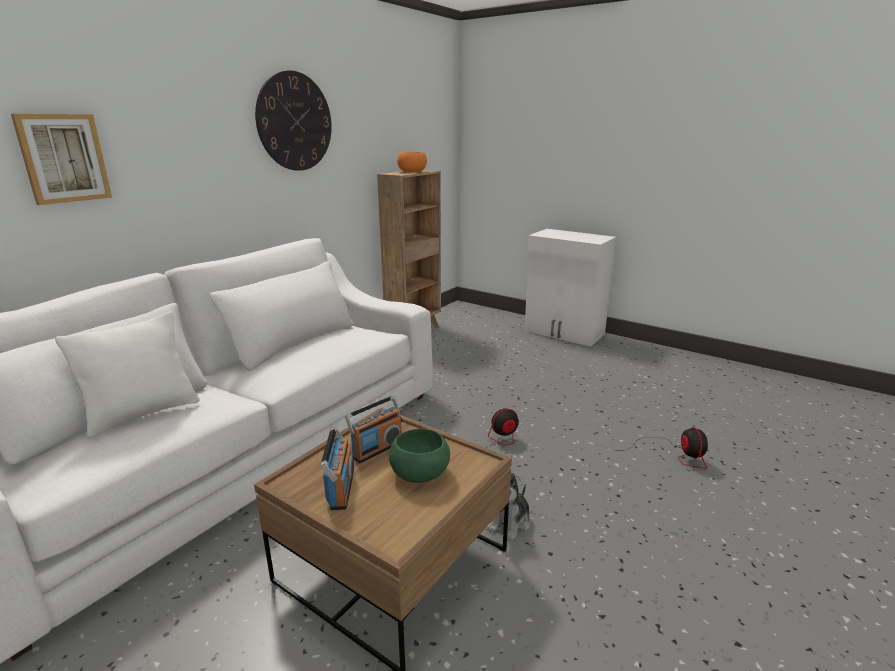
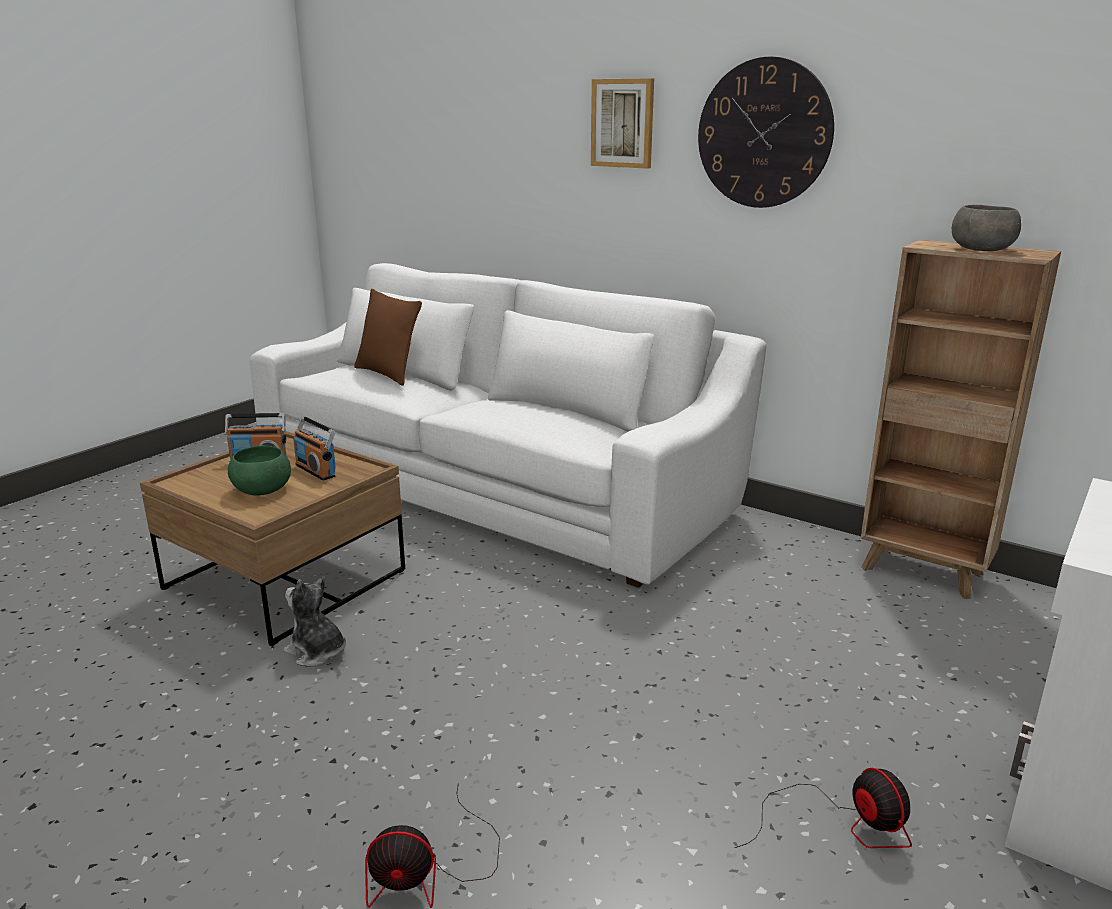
camera: 90 degrees right, 0 degrees up
picture [11,114,112,205] -> picture moved to [591,78,654,169]
white pillow [55,312,199,438] -> brown pillow [354,289,422,386]
orange bowl [397,152,427,172] -> grey bowl [952,205,1021,251]
fan [485,408,522,482] -> fan moved to [734,768,912,848]

